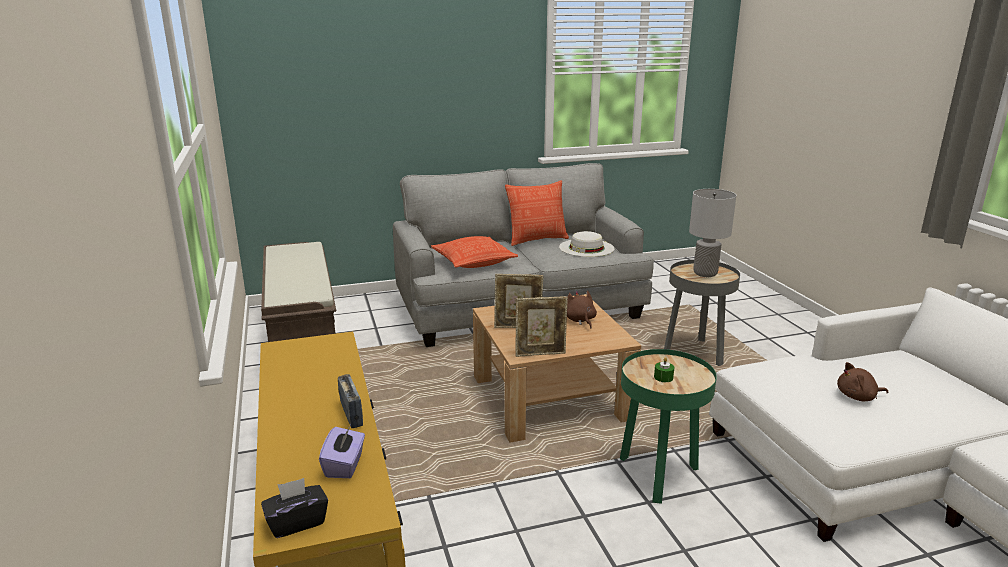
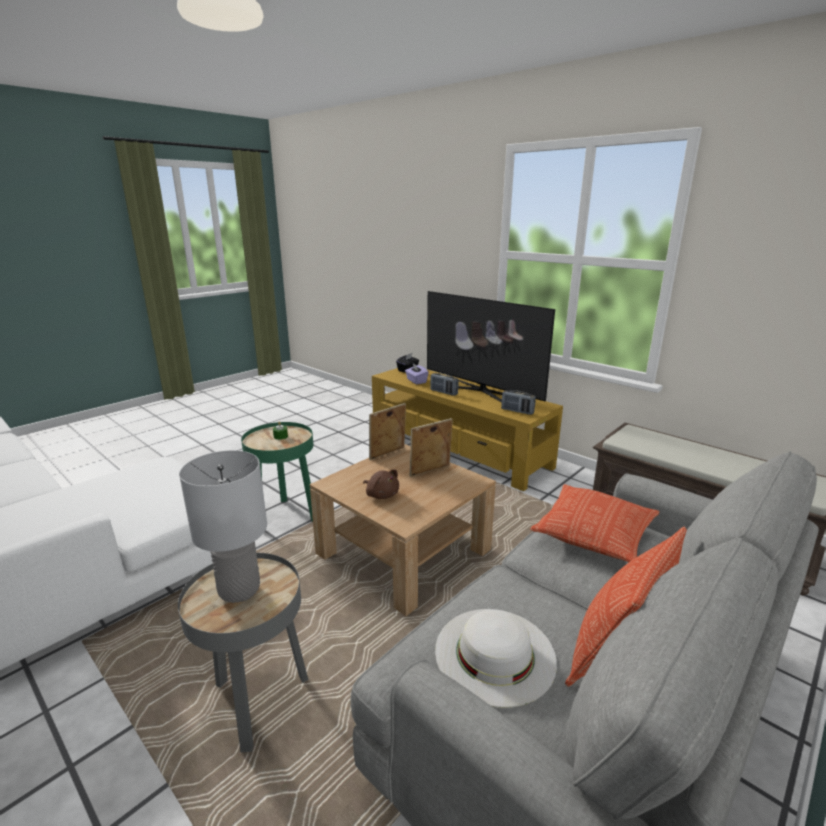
camera: 150 degrees right, 0 degrees up
brown plush toy [837,362,888,401] -> none
none -> television [427,291,555,403]
none -> radio [501,390,536,415]

